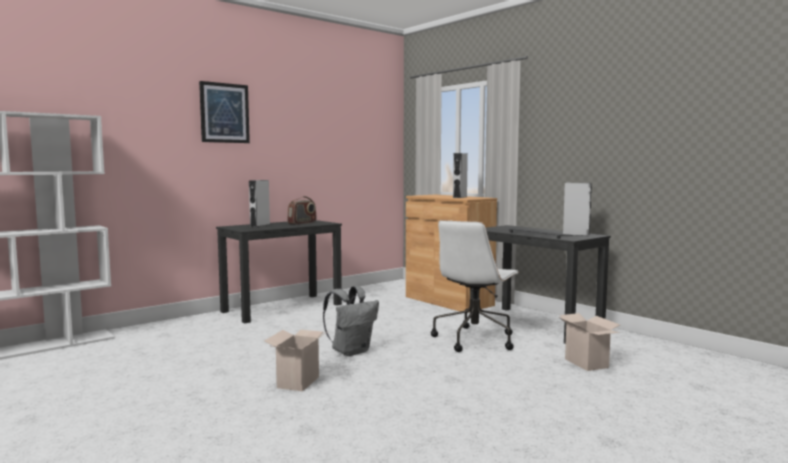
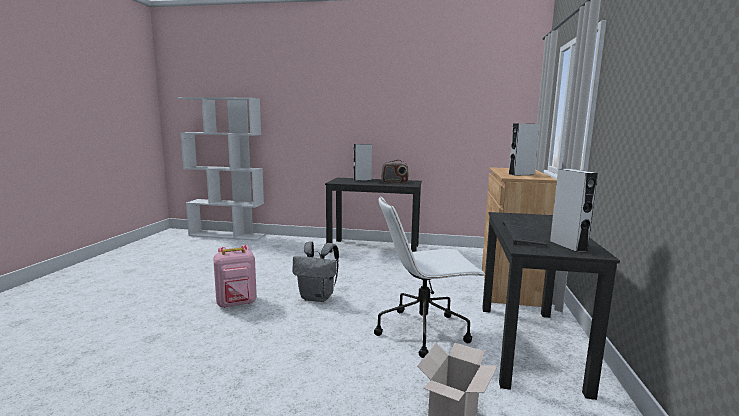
camera: 50 degrees right, 5 degrees up
picture [199,81,250,143] -> none
cardboard box [264,330,328,391] -> pink backpack [213,245,257,308]

